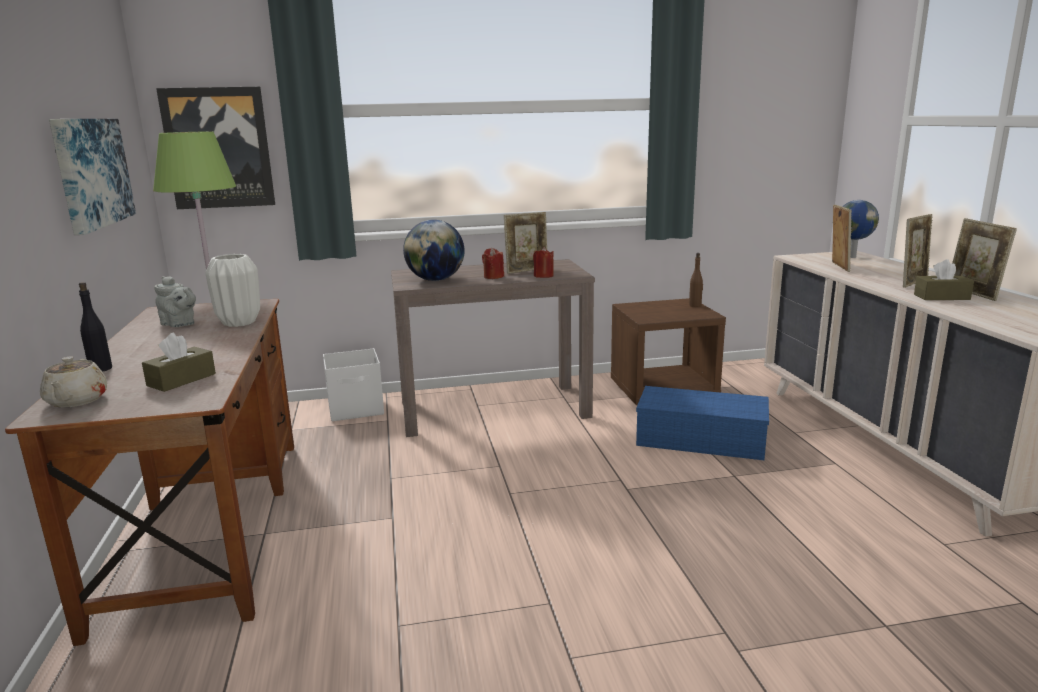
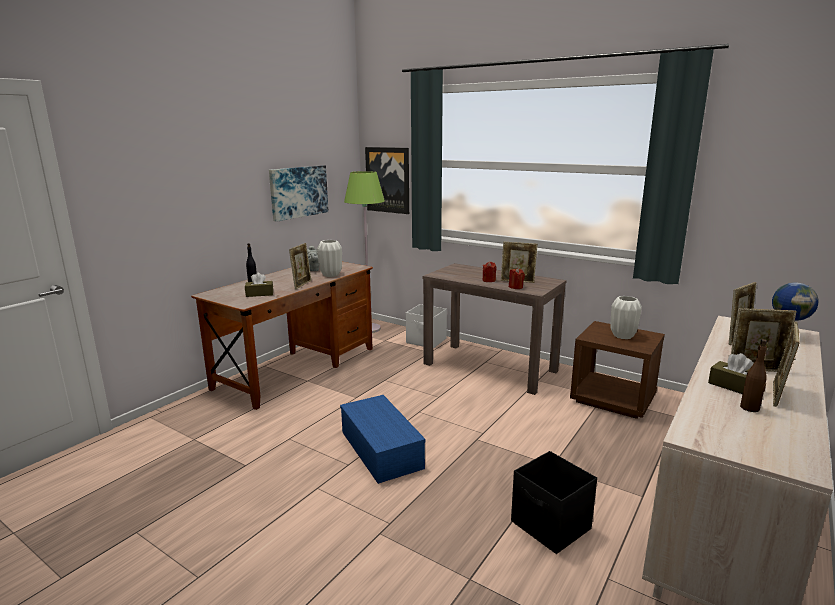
camera: 45 degrees right, 0 degrees up
beige teapot [40,356,107,408] -> none
globe [403,220,465,281] -> none
blue storage box [636,386,769,460] -> blue storage box moved to [340,395,426,484]
brown bottle [689,253,703,307] -> brown bottle moved to [740,339,767,412]
none -> picture frame [289,243,311,289]
none -> black storage box [511,451,597,554]
none -> white vase [611,296,642,339]

